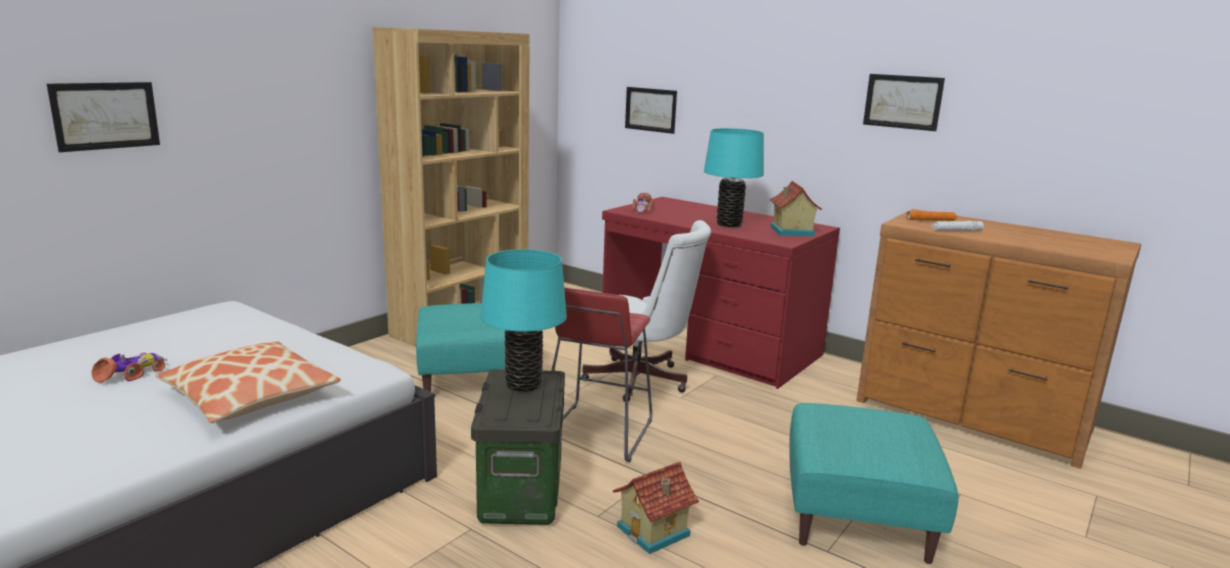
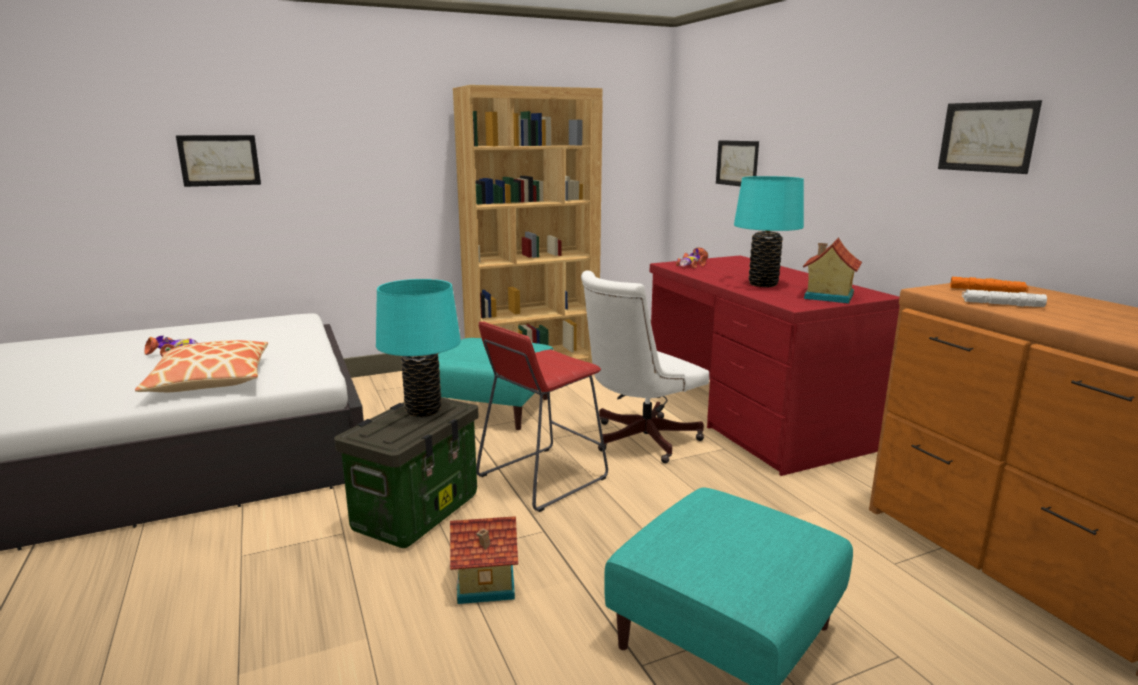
camera: 30 degrees right, 0 degrees up
white office chair [581,220,711,401] -> white office chair turned 90 degrees clockwise [581,271,709,463]

